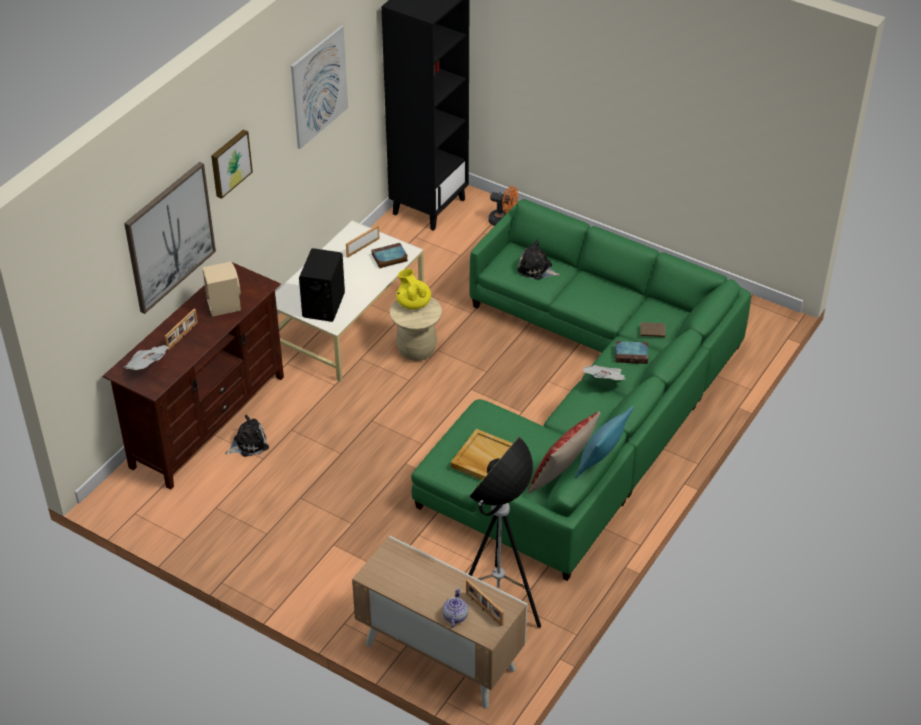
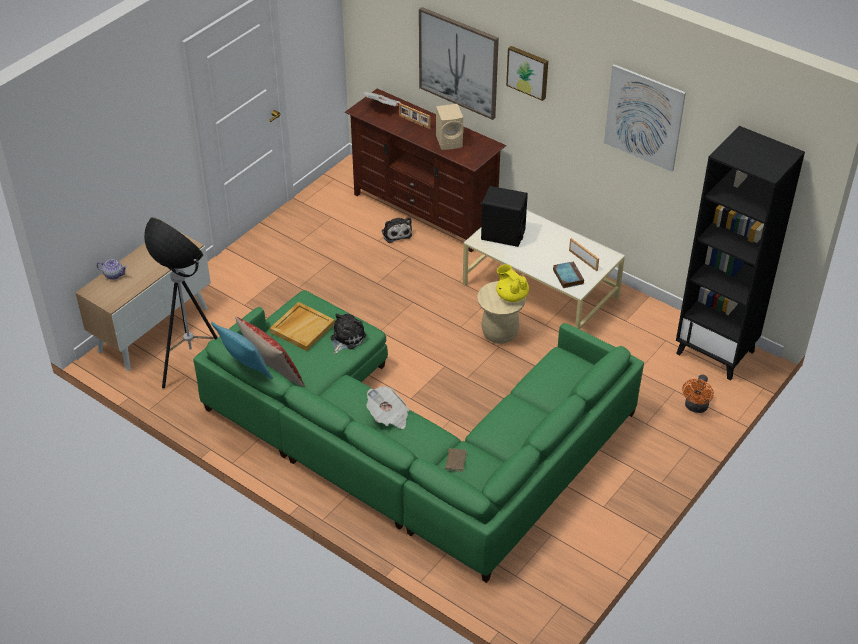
camera: 95 degrees right, 0 degrees up
yellow teapot [396,269,431,310] -> yellow teapot turned 105 degrees counterclockwise [496,264,529,302]
picture frame [466,579,504,626] -> none
plush toy [517,240,560,280] -> plush toy moved to [330,313,366,354]
book [615,341,648,364] -> none

